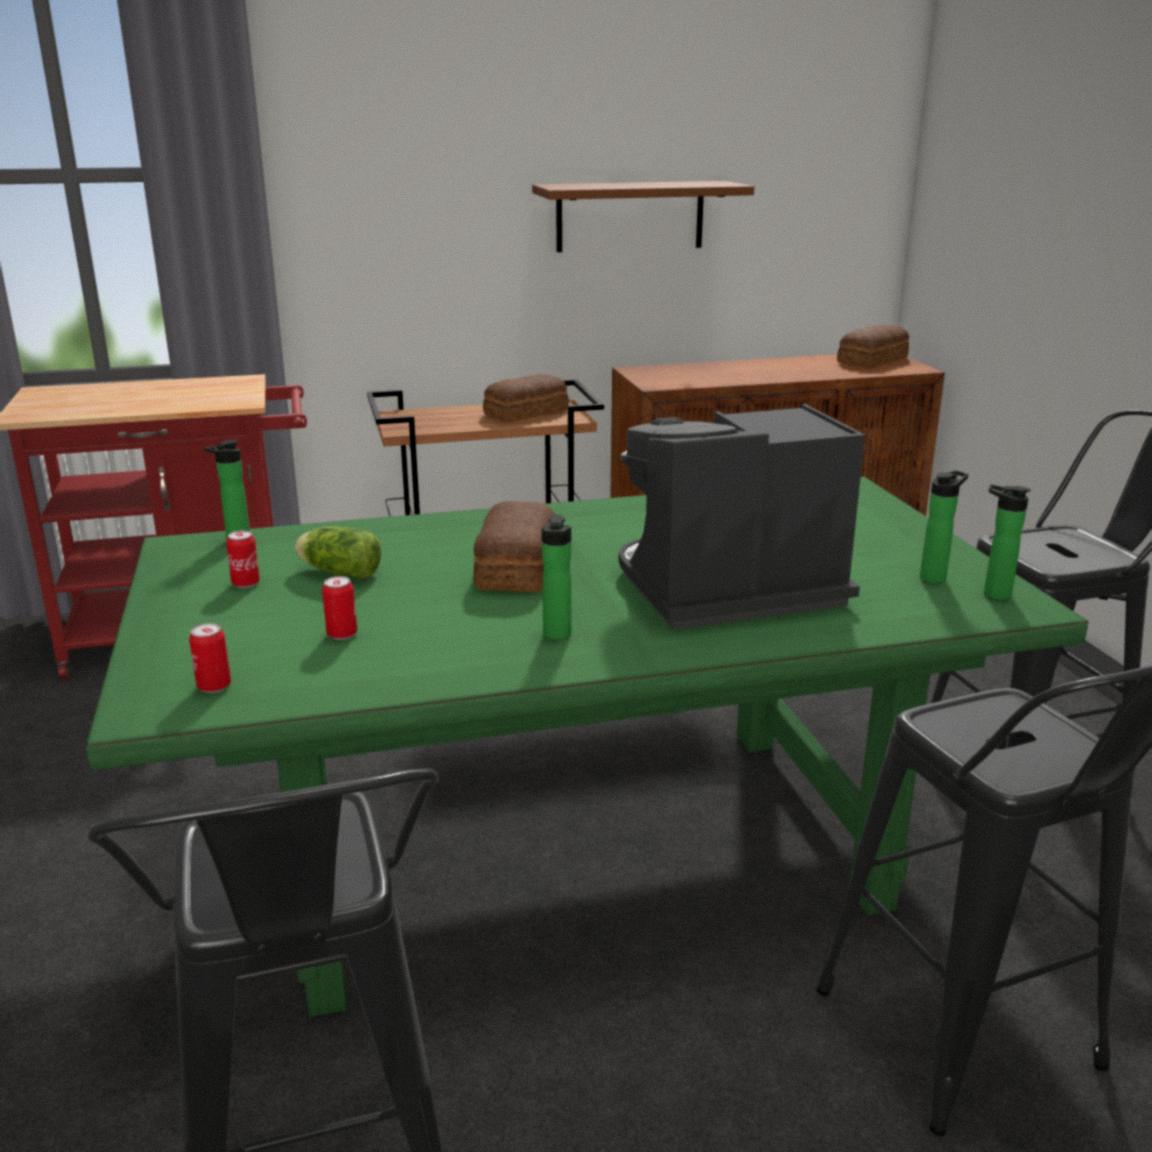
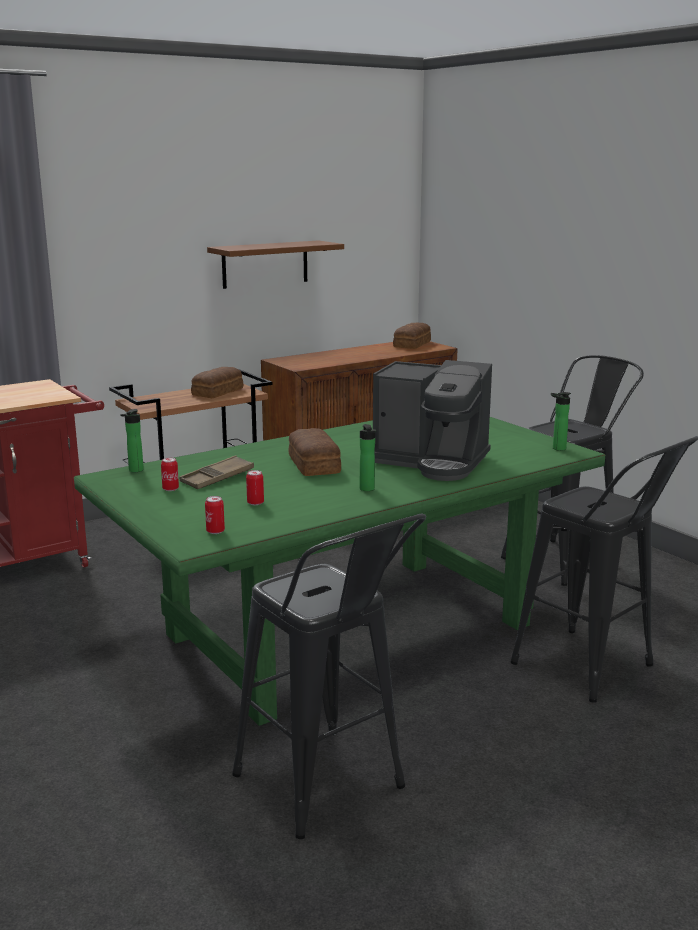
camera: 20 degrees left, 5 degrees down
lettuce [295,526,381,579] -> brown tray [179,455,254,489]
coffee machine [619,404,865,630] -> coffee machine turned 120 degrees counterclockwise [373,360,492,481]
bottle [920,470,969,583] -> none

